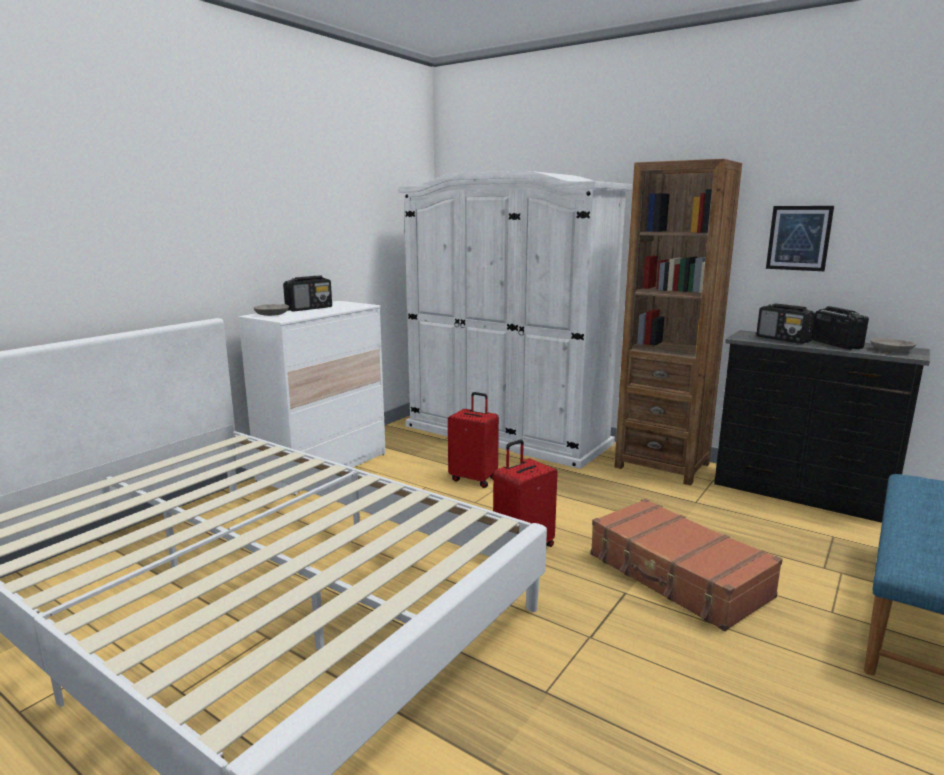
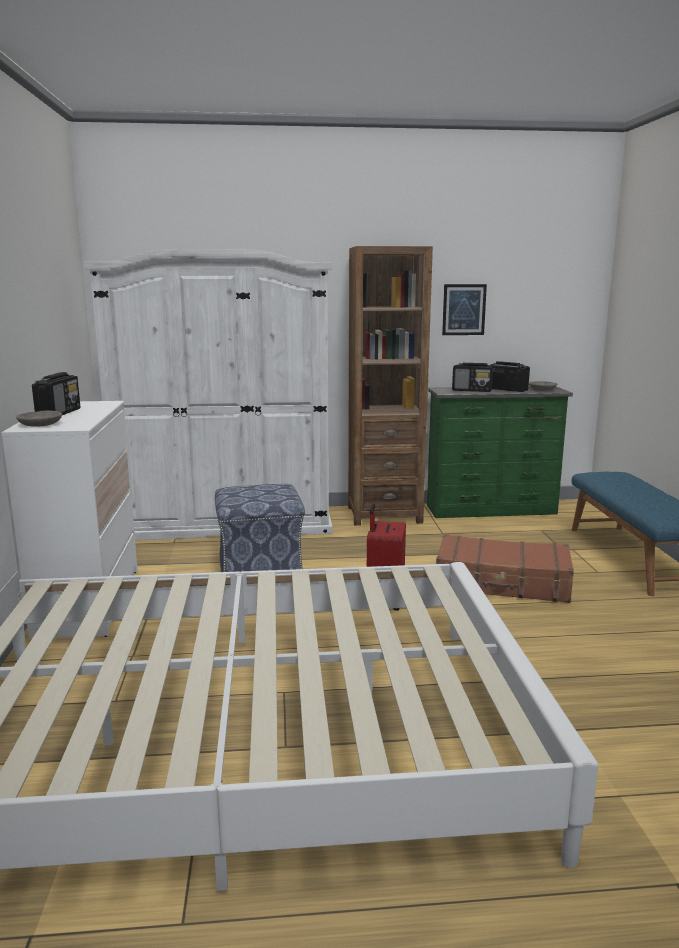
camera: 40 degrees left, 0 degrees up
red suitcase [448,392,499,488] -> ottoman [215,484,305,572]
black dresser [714,330,930,523] -> green dresser [427,386,573,518]

